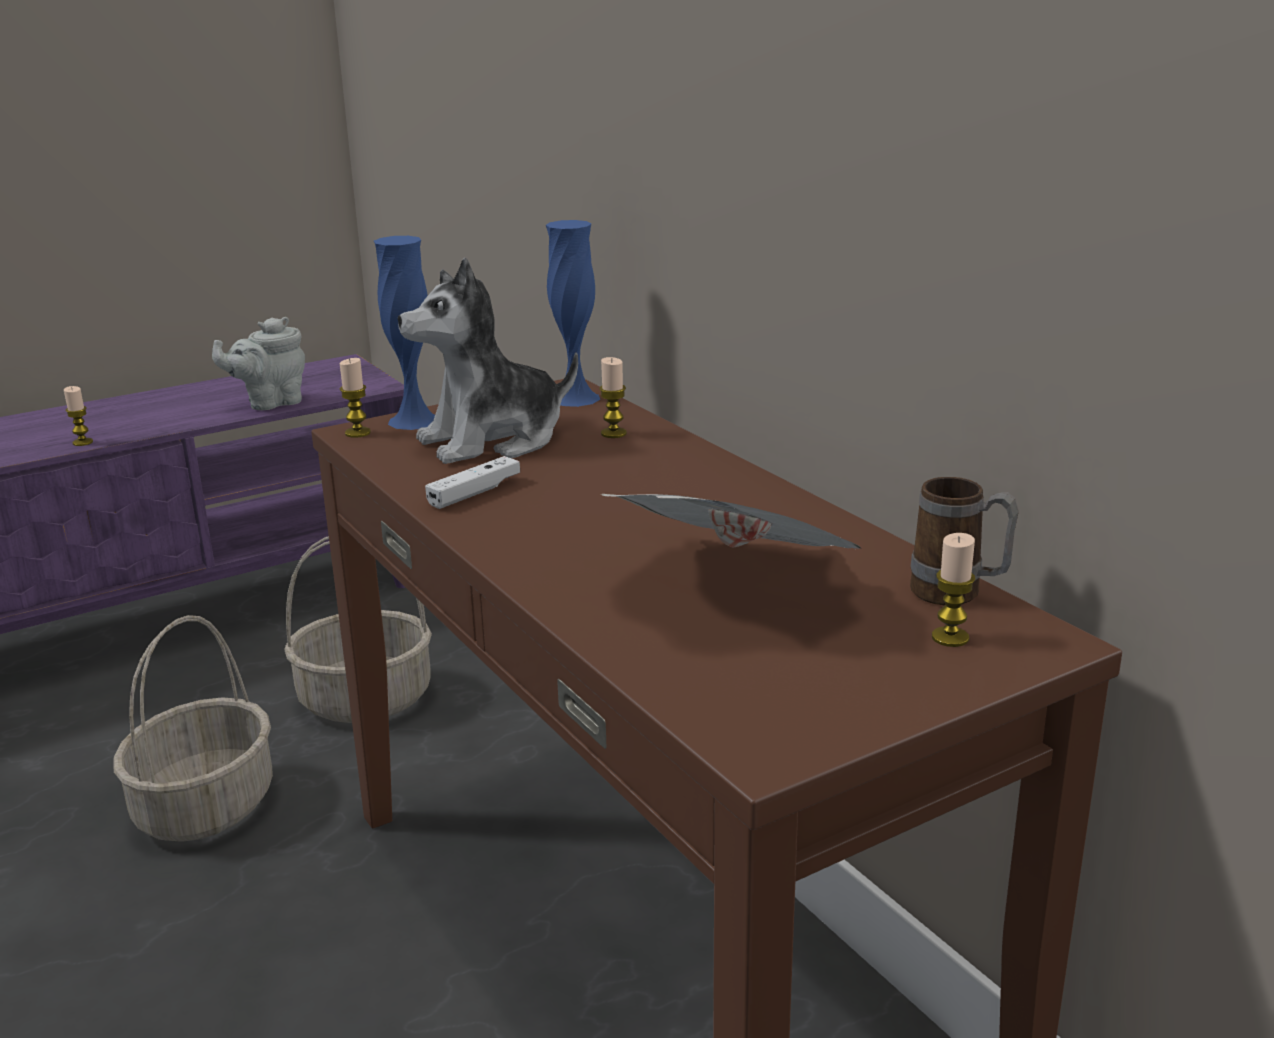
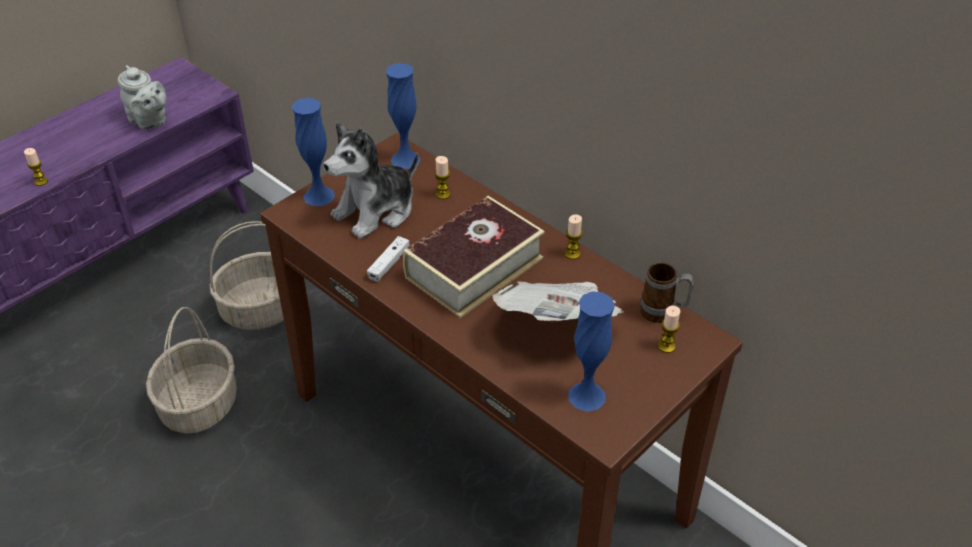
camera: 15 degrees left, 20 degrees up
grey teapot [212,317,305,410] -> grey teapot turned 90 degrees counterclockwise [118,65,167,130]
candle [340,358,371,438] -> candle moved to [565,214,583,260]
none -> book [403,196,545,318]
none -> blue vase [568,291,615,412]

